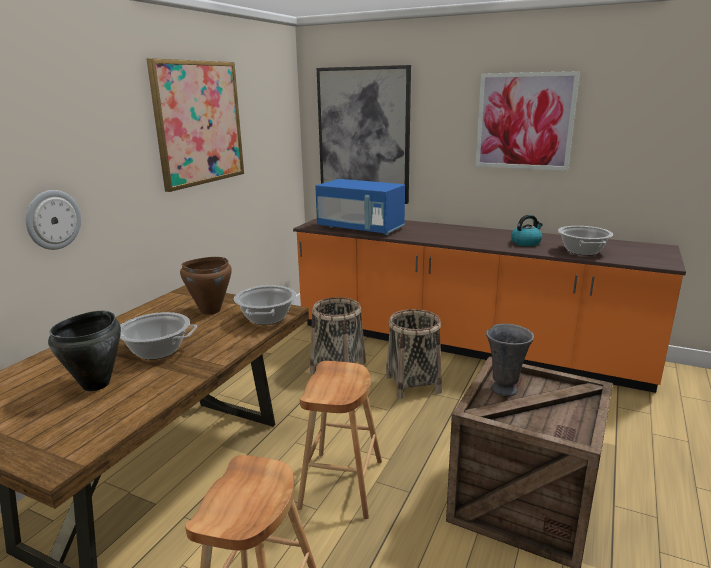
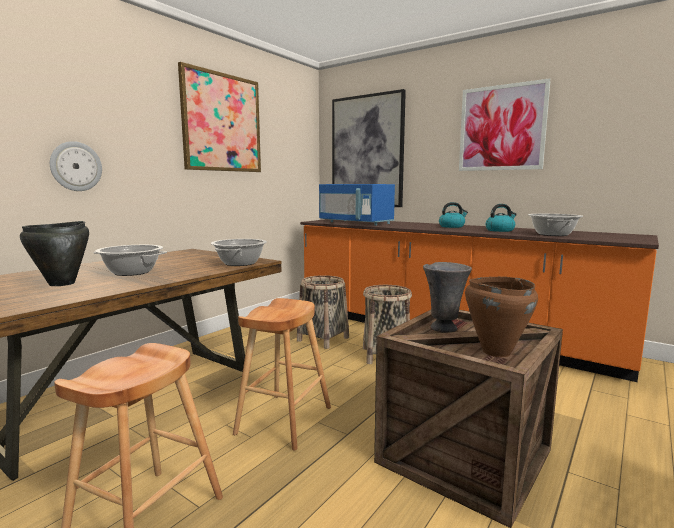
camera: 10 degrees right, 10 degrees down
brown cooking pot [180,257,232,315] -> brown cooking pot moved to [465,277,538,357]
none -> kettle [439,202,468,228]

